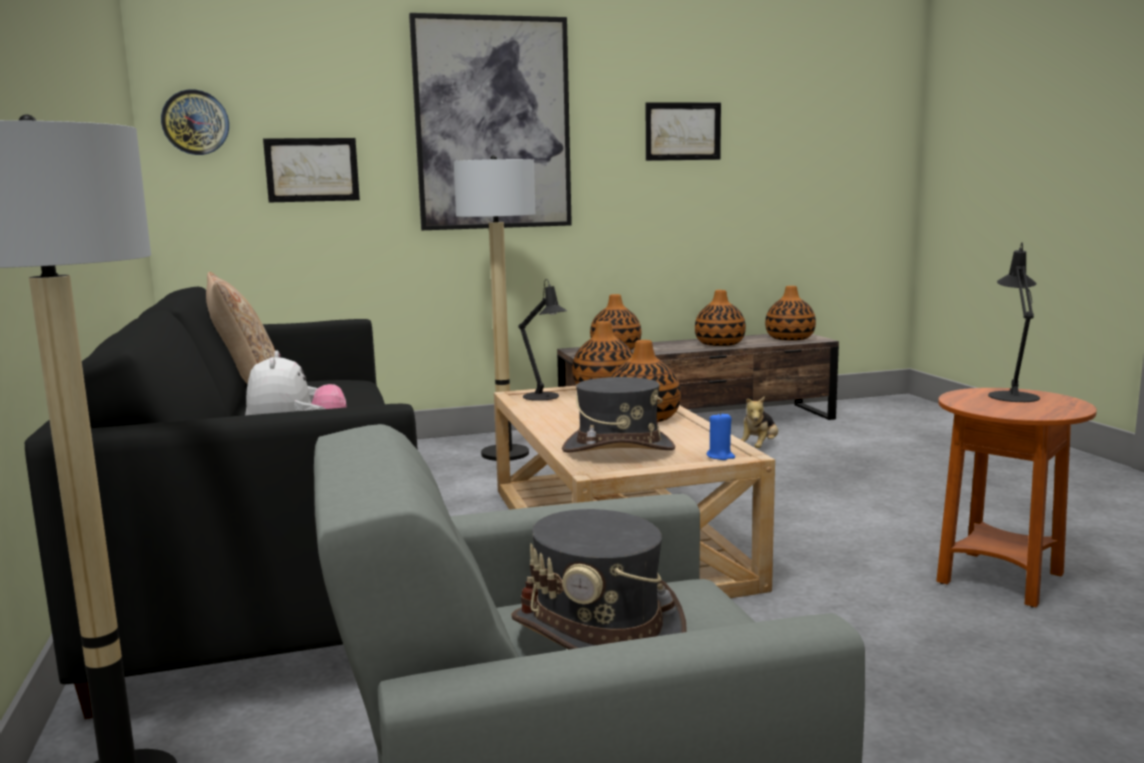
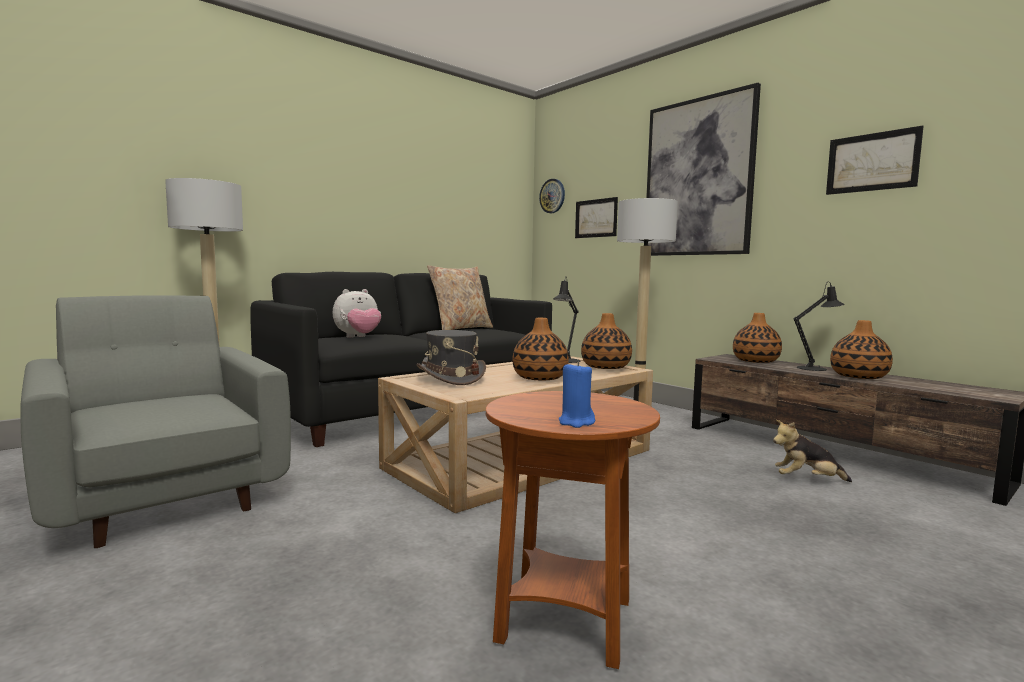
camera: 65 degrees right, 5 degrees down
grey hat [511,509,687,649] -> none
blue candle [707,411,735,460] -> blue candle moved to [559,361,595,428]
vase [765,286,816,341] -> none
black table lamp [988,243,1040,402] -> black table lamp moved to [794,281,844,371]

